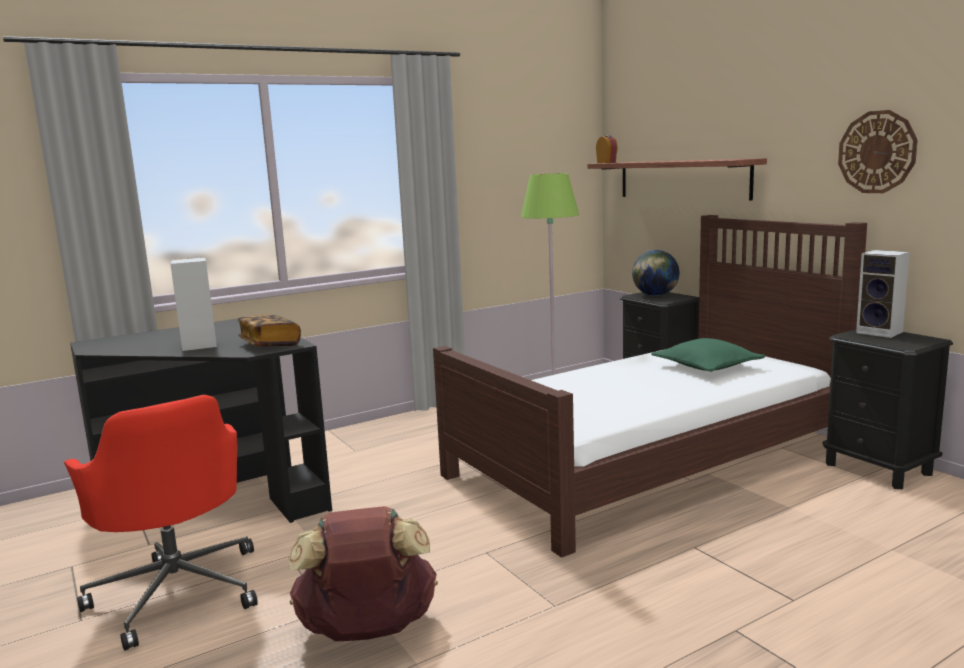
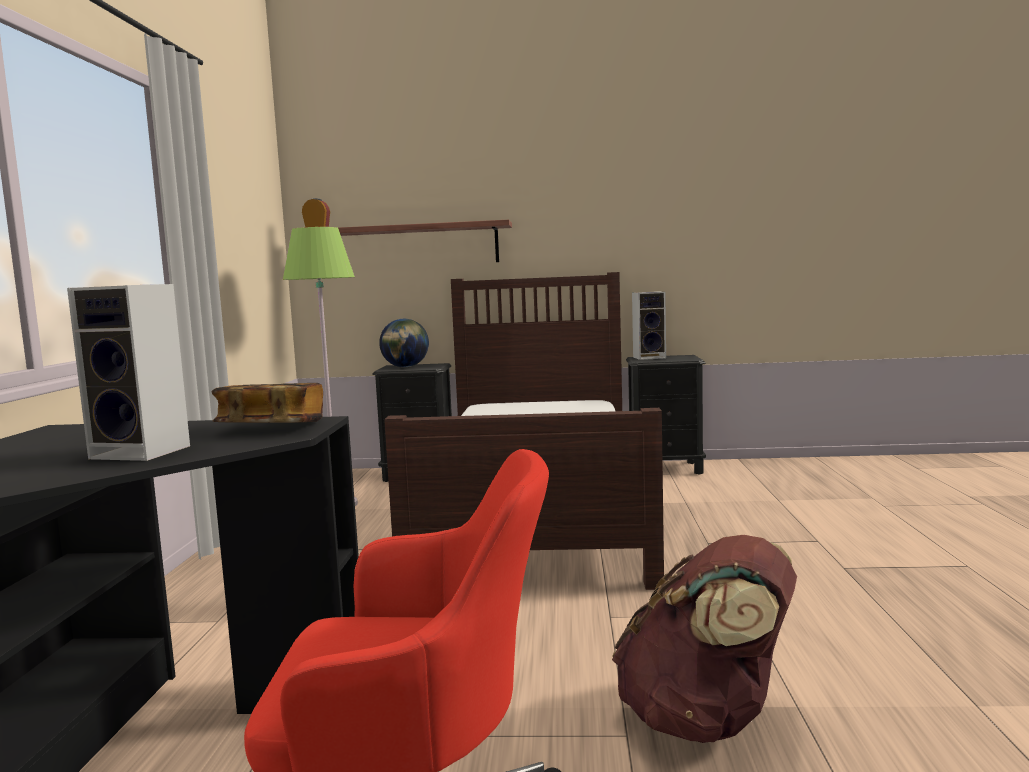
camera: 55 degrees left, 5 degrees down
green pillow [651,338,765,372] -> none
wall clock [838,110,918,193] -> none

